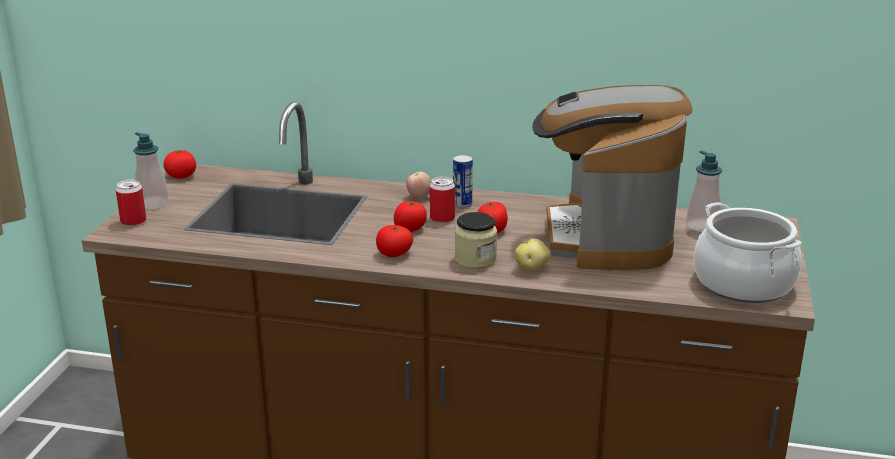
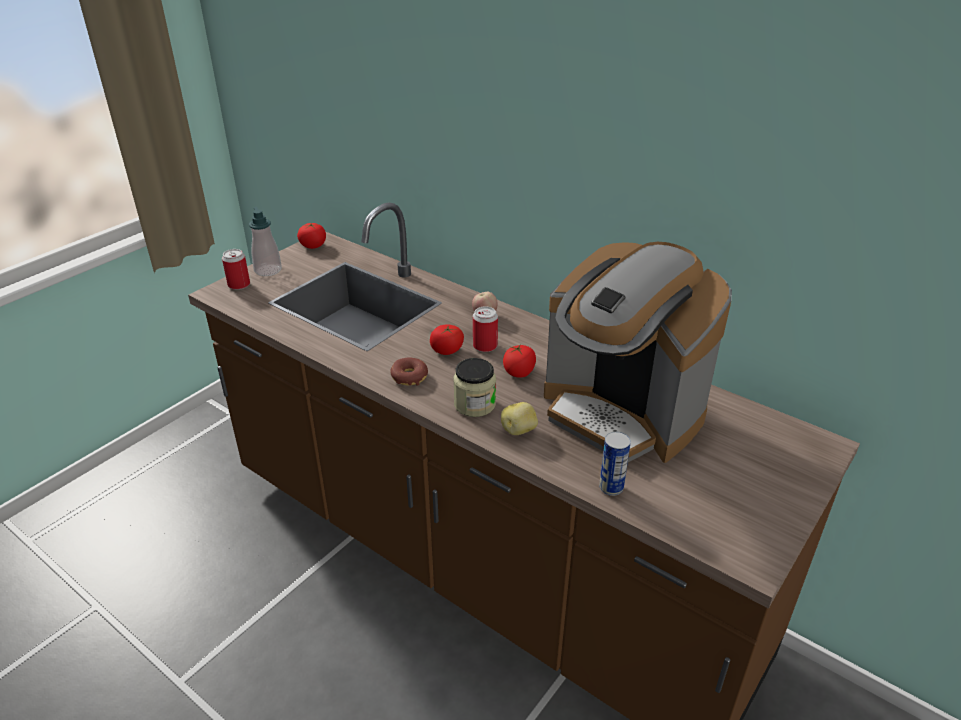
camera: 25 degrees right, 10 degrees up
tomato [376,225,413,257] -> donut [390,357,428,385]
can [453,155,473,208] -> can moved to [599,432,631,496]
coffee machine [532,85,692,270] -> coffee machine turned 75 degrees counterclockwise [544,242,732,463]
soap dispenser [686,150,722,232] -> none
cooking pot [693,202,802,303] -> none

